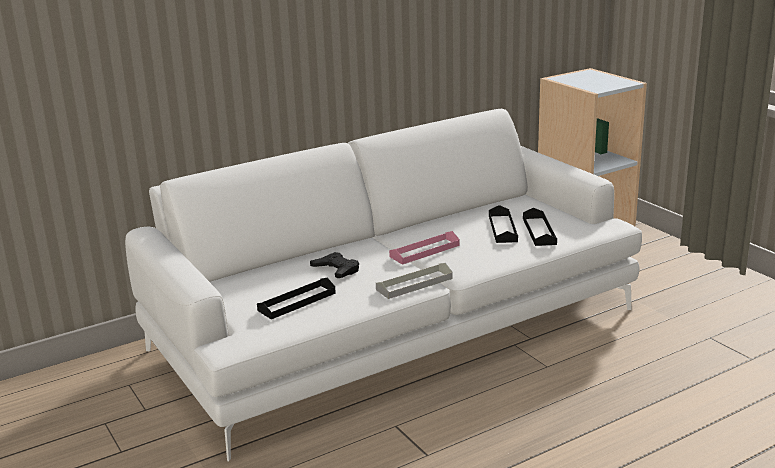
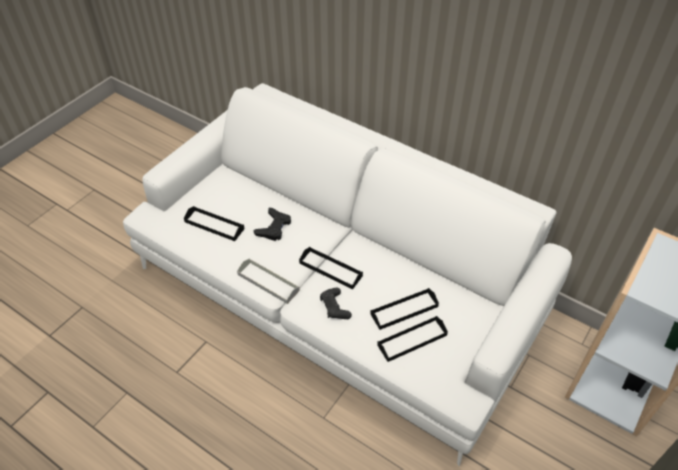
camera: 65 degrees right, 25 degrees up
pink tray [389,231,459,265] -> black tray [299,247,363,289]
none -> black game controller [320,287,352,319]

